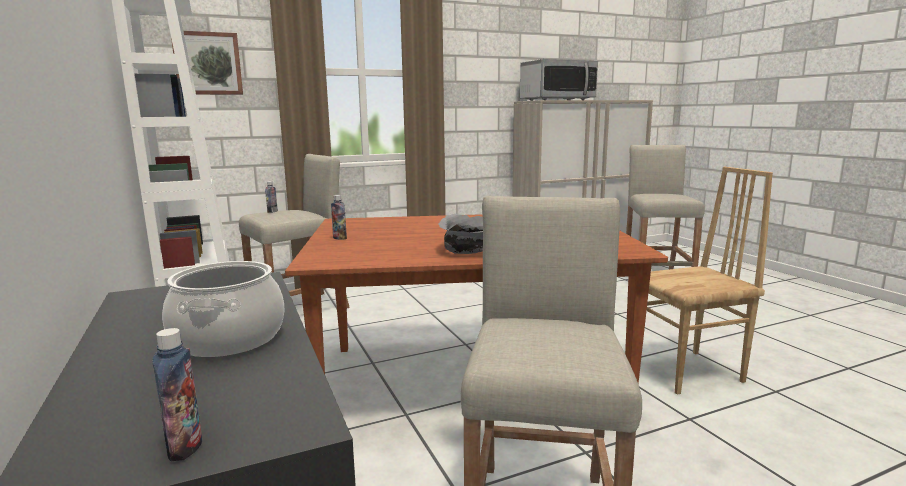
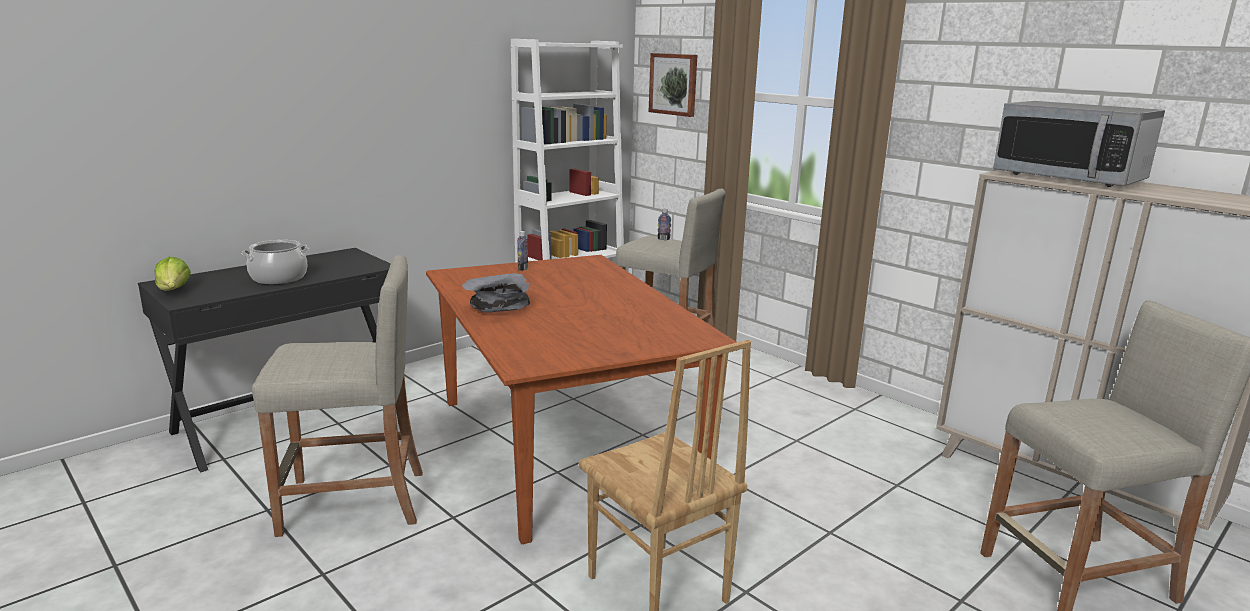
camera: 70 degrees right, 5 degrees up
bottle [153,328,203,462] -> lettuce [154,257,191,291]

